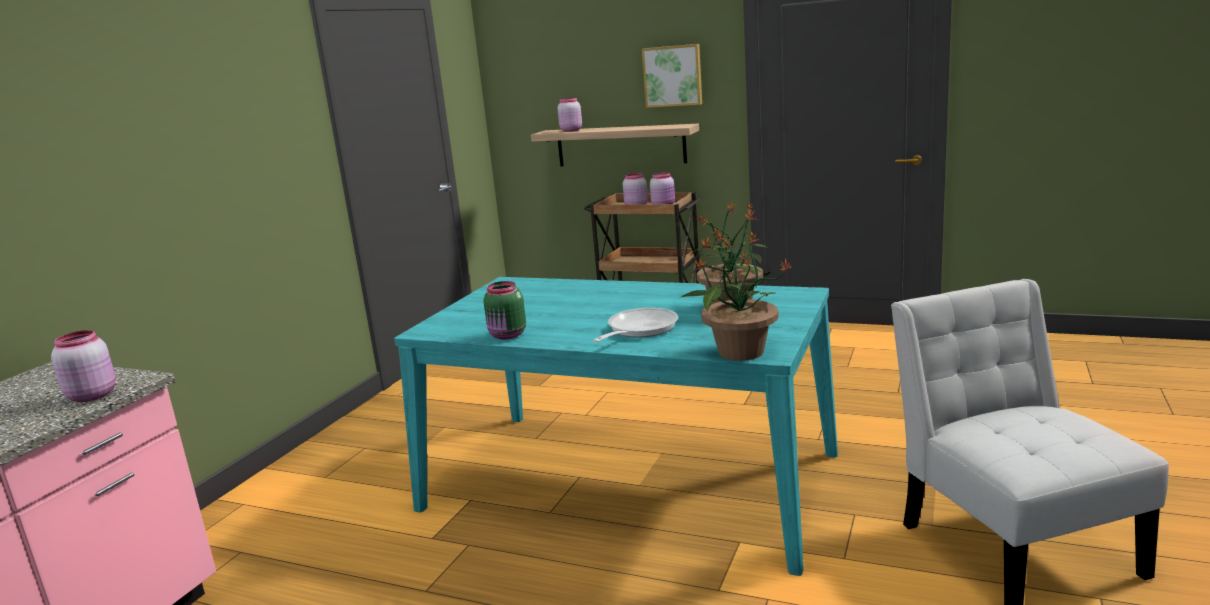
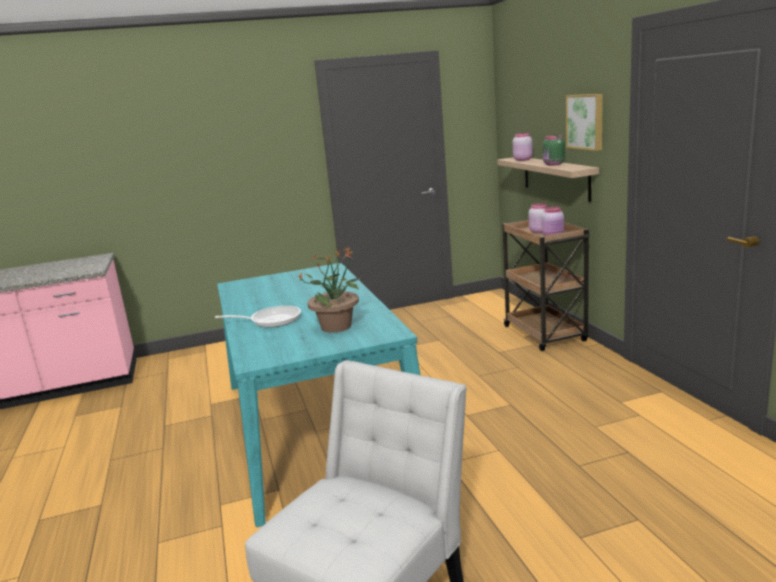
camera: 50 degrees right, 0 degrees up
pink jar [51,330,116,402] -> none
green jar [483,281,526,340] -> green jar moved to [543,135,565,166]
potted plant [680,231,791,361] -> none

